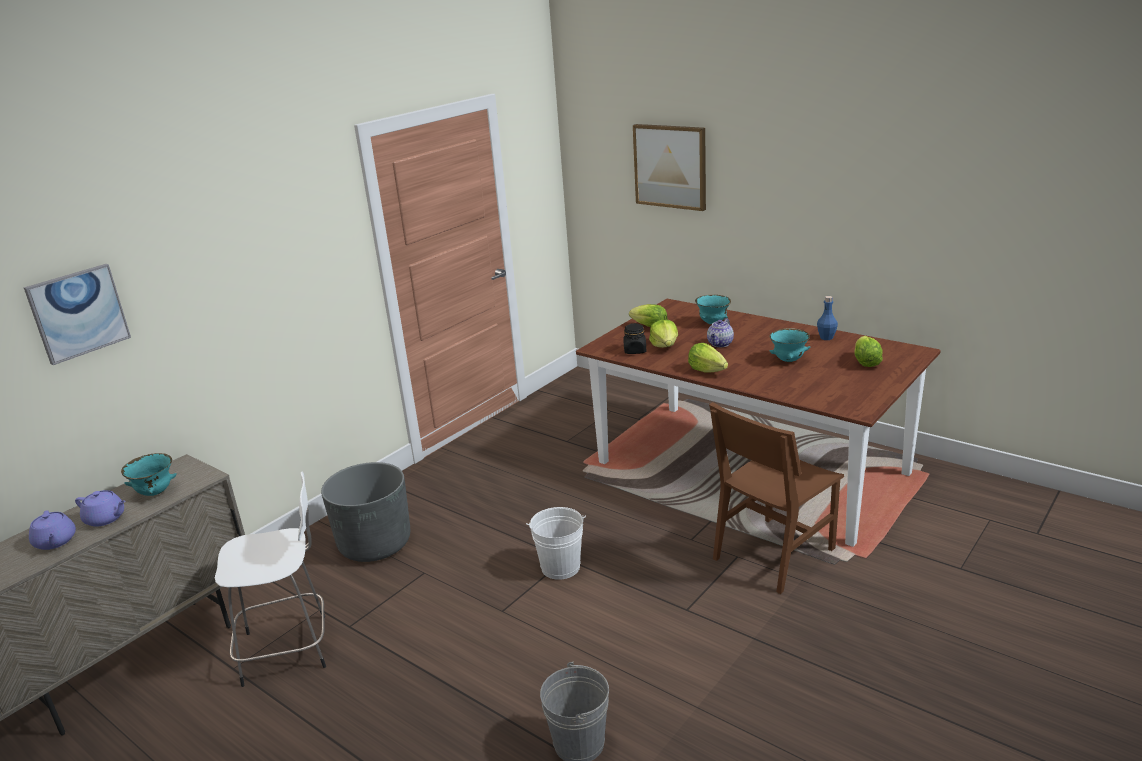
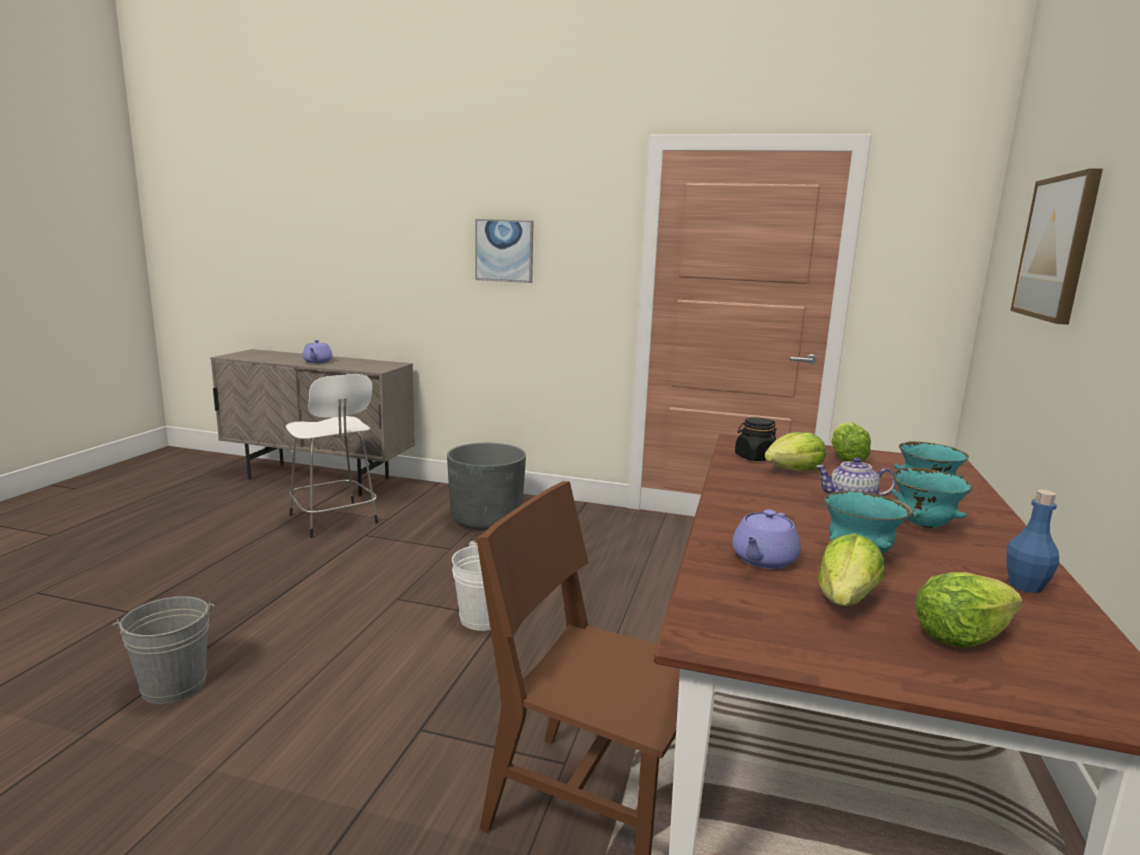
camera: 65 degrees right, 10 degrees down
picture [24,264,131,365] -> picture moved to [475,219,534,283]
purple teapot [29,510,76,550] -> purple teapot moved to [732,510,801,569]
turquoise bowl [121,453,177,496] -> turquoise bowl moved to [892,468,973,528]
lettuce [688,343,728,373] -> lettuce moved to [818,533,885,606]

